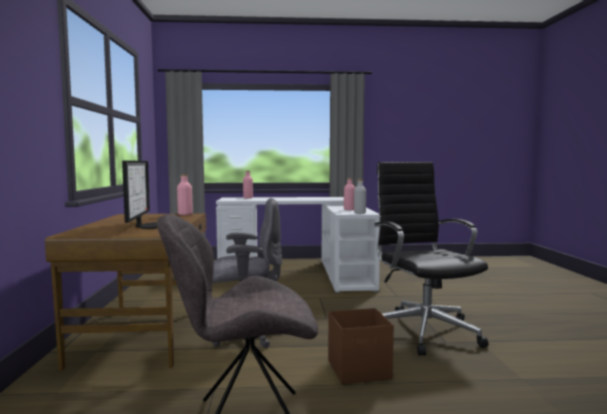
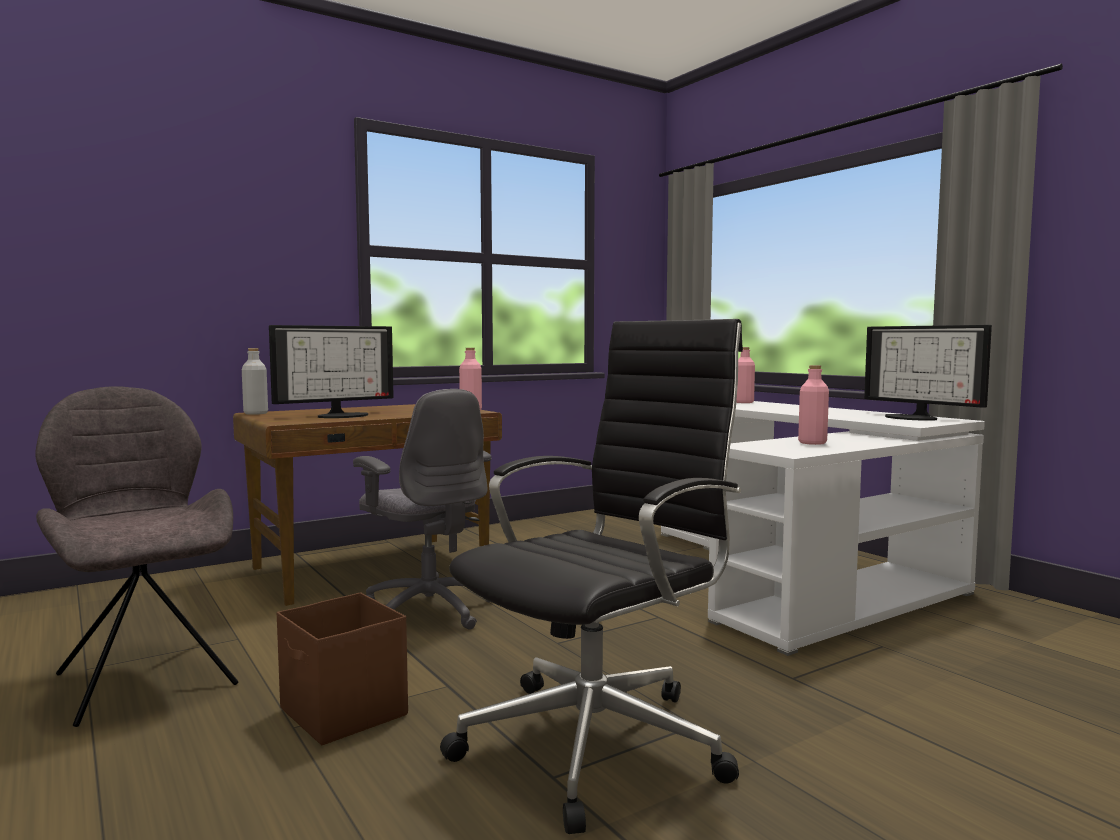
camera: 60 degrees right, 0 degrees up
grey bottle [354,179,366,214] -> grey bottle moved to [242,348,268,415]
none -> monitor [864,325,992,421]

